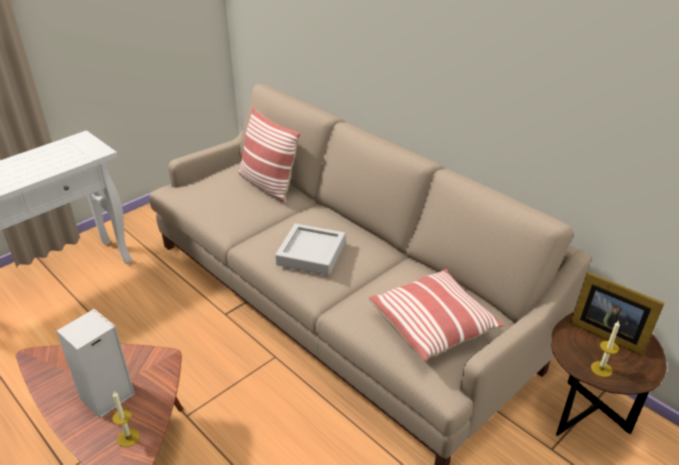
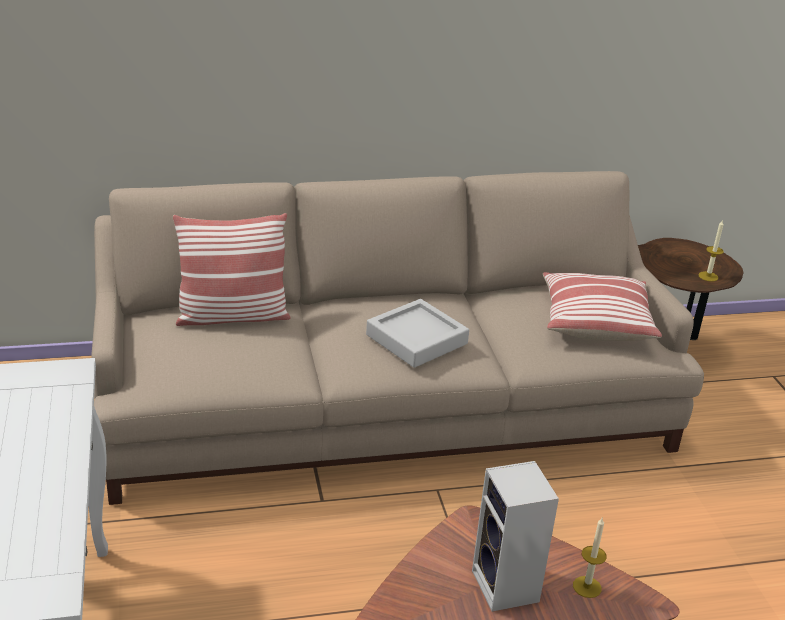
camera: 60 degrees left, 5 degrees down
picture frame [570,272,664,356] -> none

